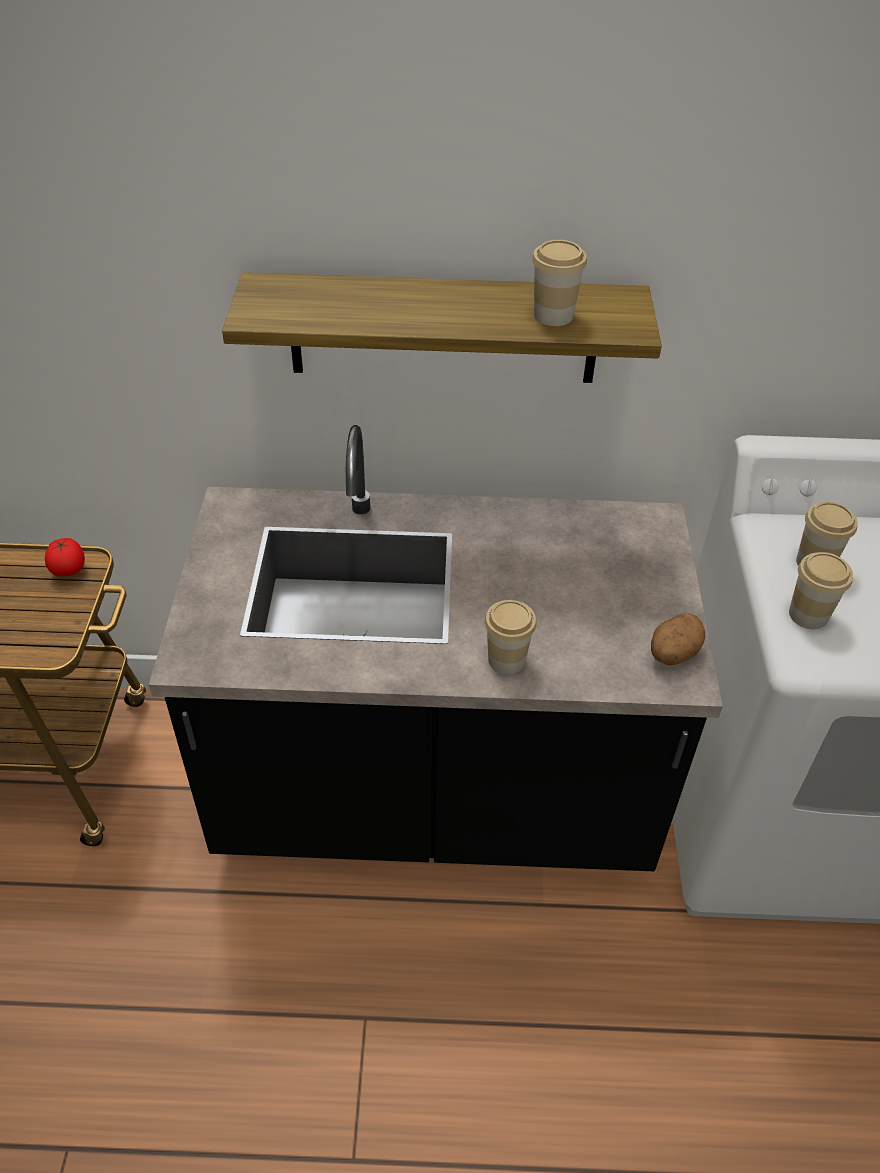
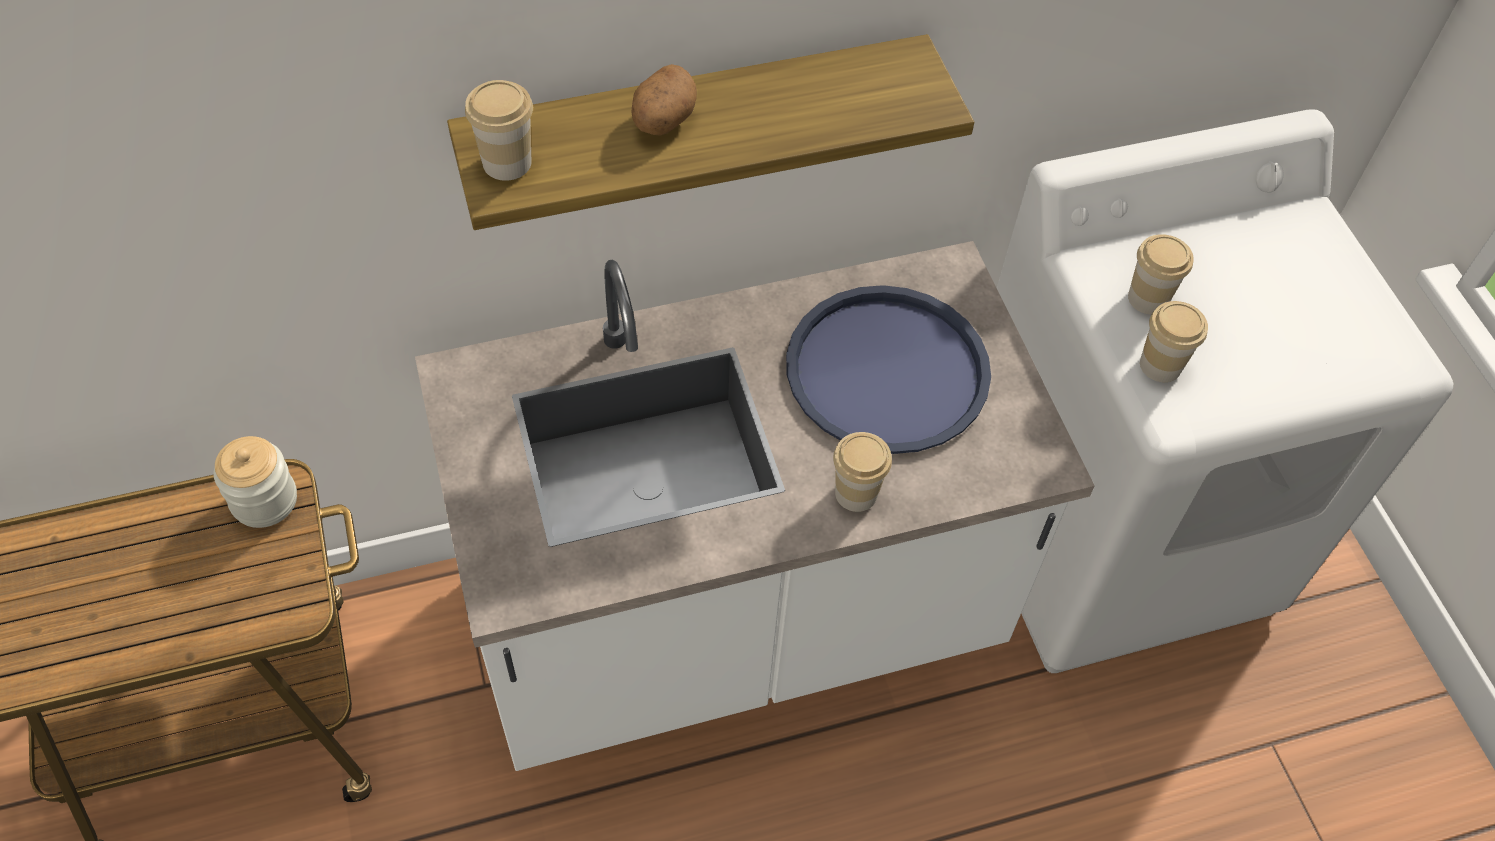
camera: 20 degrees left, 10 degrees up
tomato [45,538,85,576] -> jar [214,436,297,528]
black counter [149,425,723,871] -> white counter [415,241,1095,771]
cup [532,240,587,326] -> cup moved to [465,80,533,181]
potato [651,613,705,665] -> potato moved to [632,64,697,136]
none -> blue tray [786,285,991,454]

